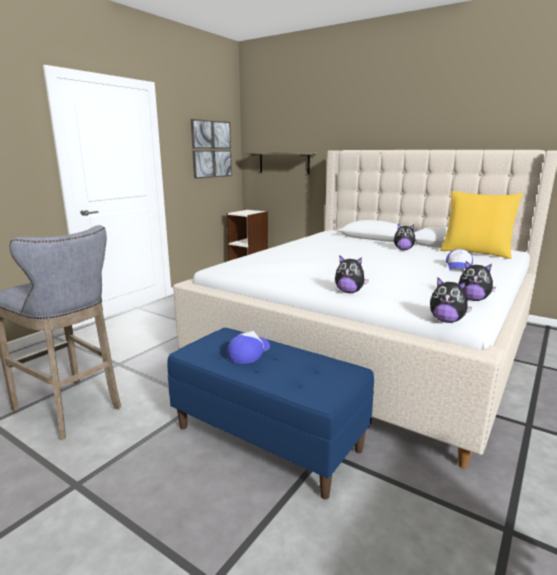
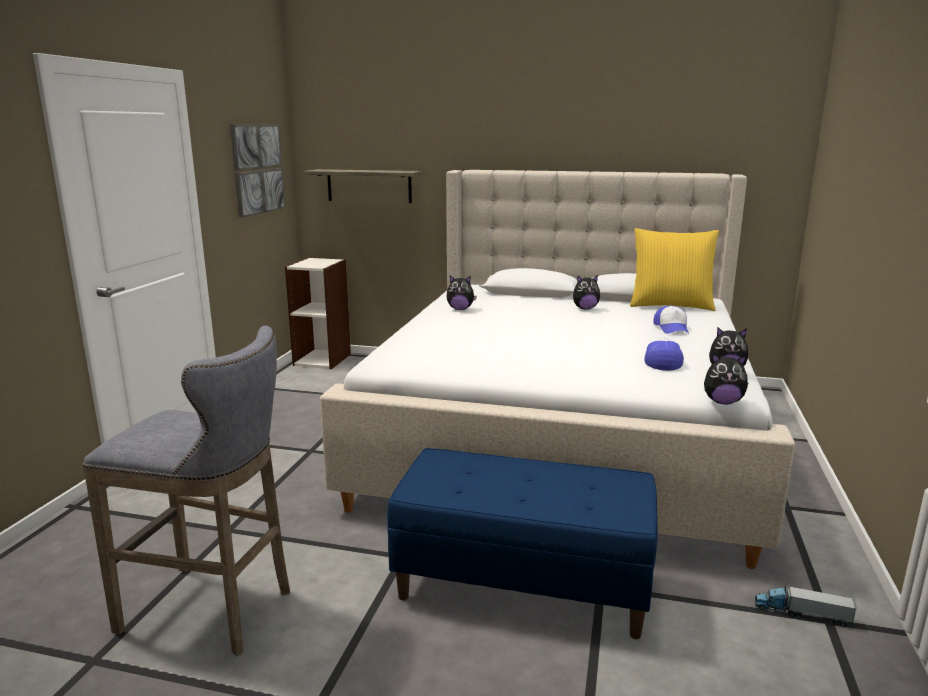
camera: 20 degrees left, 0 degrees up
cap [227,331,270,364] -> cap moved to [644,337,684,371]
plush toy [335,256,369,293] -> plush toy moved to [446,276,477,310]
none -> toy truck [755,584,857,627]

